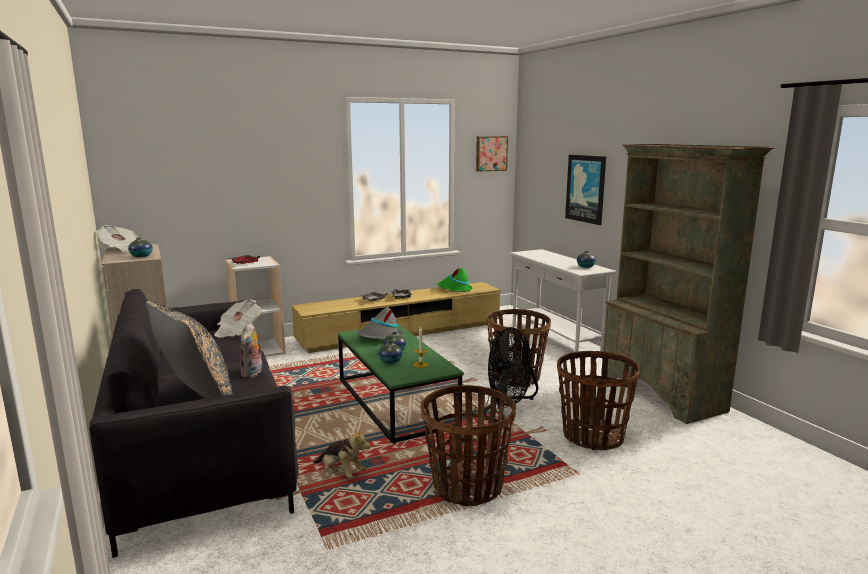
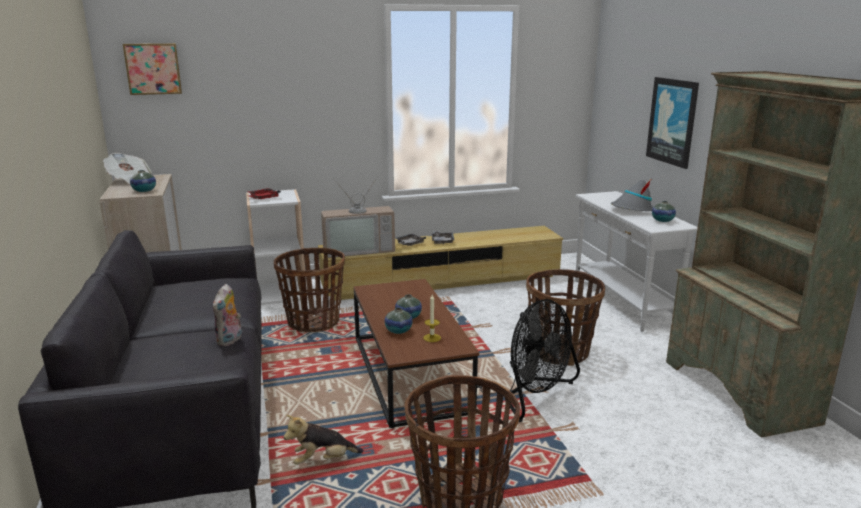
camera: 10 degrees right, 5 degrees up
grey pillow [146,301,232,398] -> none
newspaper [215,300,262,337] -> none
plush toy [313,427,371,478] -> plush toy turned 120 degrees clockwise [284,415,364,465]
green coffee table [338,324,464,444] -> brown coffee table [353,279,479,428]
grey hat [357,307,404,339] -> grey hat moved to [611,180,654,211]
green hat [437,268,472,292] -> none
picture [476,136,508,172] -> picture moved to [123,43,182,95]
basket [557,351,640,450] -> basket moved to [274,248,345,332]
none -> television [321,175,395,258]

